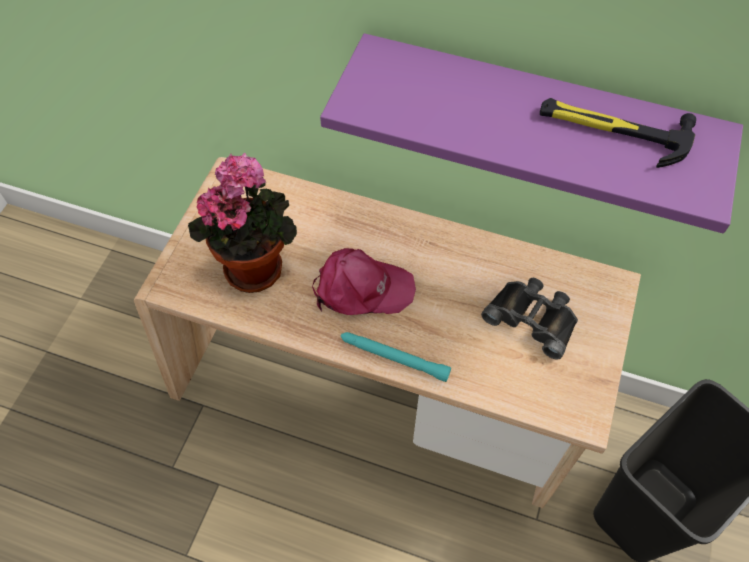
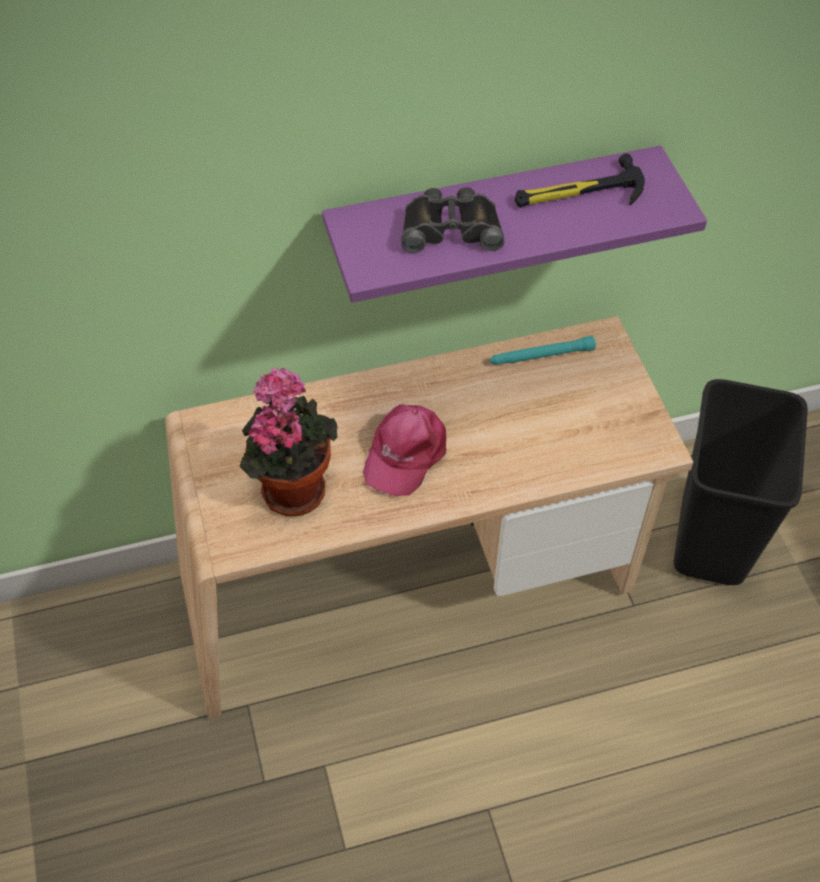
camera: 35 degrees left, 5 degrees down
pink cap [312,248,416,315] -> pink cap turned 150 degrees clockwise [363,404,446,496]
turquoise flashlight [341,332,451,382] -> turquoise flashlight moved to [490,336,596,365]
black binoculars [481,278,578,360] -> black binoculars moved to [401,187,504,253]

